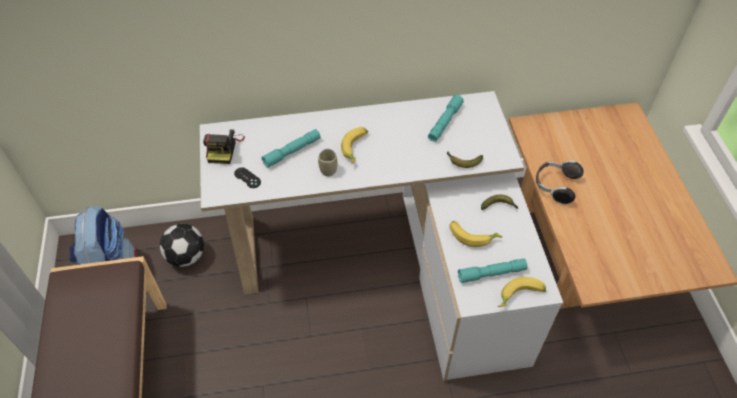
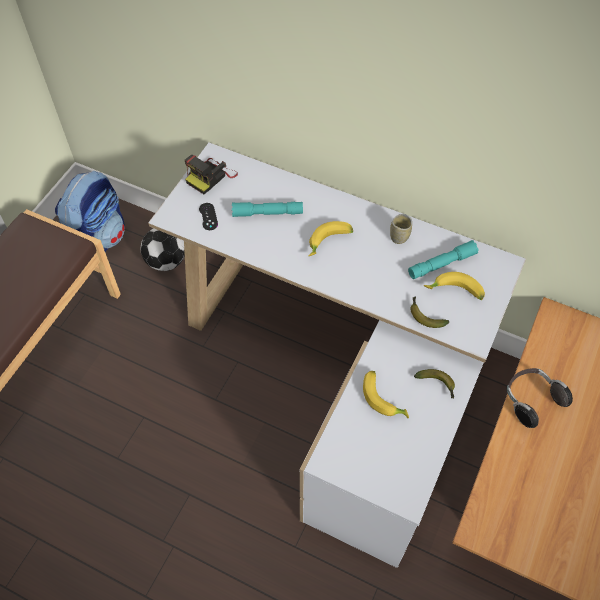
camera: 35 degrees right, 5 degrees up
cup [318,149,338,176] -> cup moved to [390,214,412,244]
turquoise flashlight [458,259,528,283] -> none
banana [497,277,546,307] -> banana moved to [424,272,485,300]

